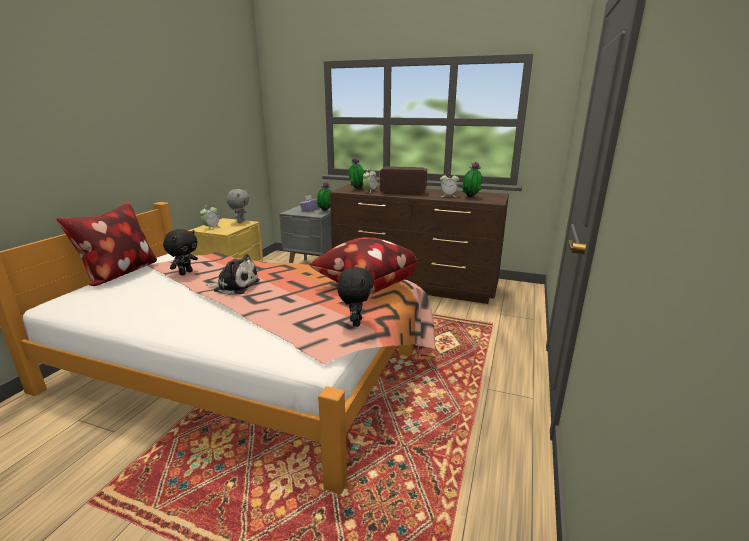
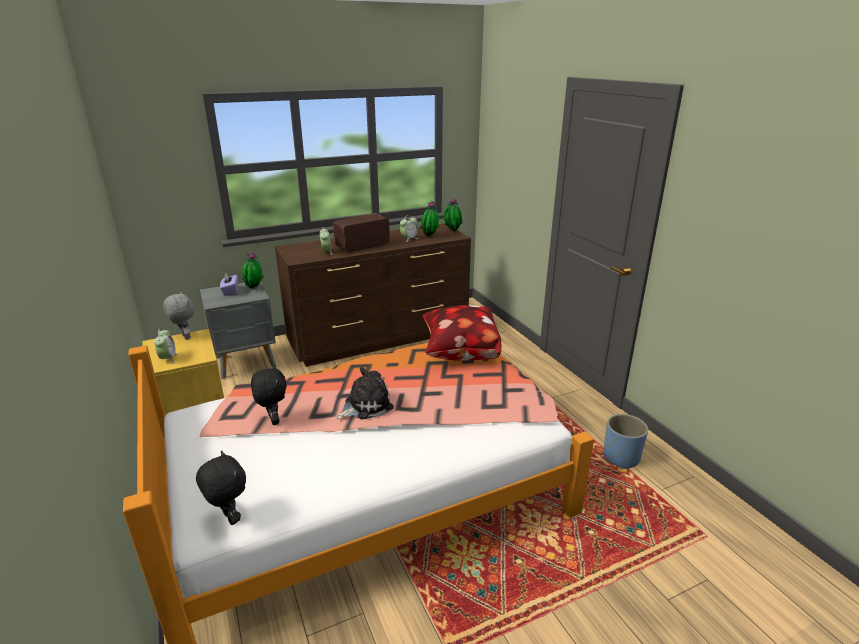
camera: 45 degrees left, 5 degrees up
pillow [56,201,157,286] -> none
black plush toy [338,266,374,327] -> black plush toy moved to [196,450,246,525]
potted plant [349,156,364,190] -> potted plant moved to [443,197,463,231]
none -> blue planter [603,414,648,469]

